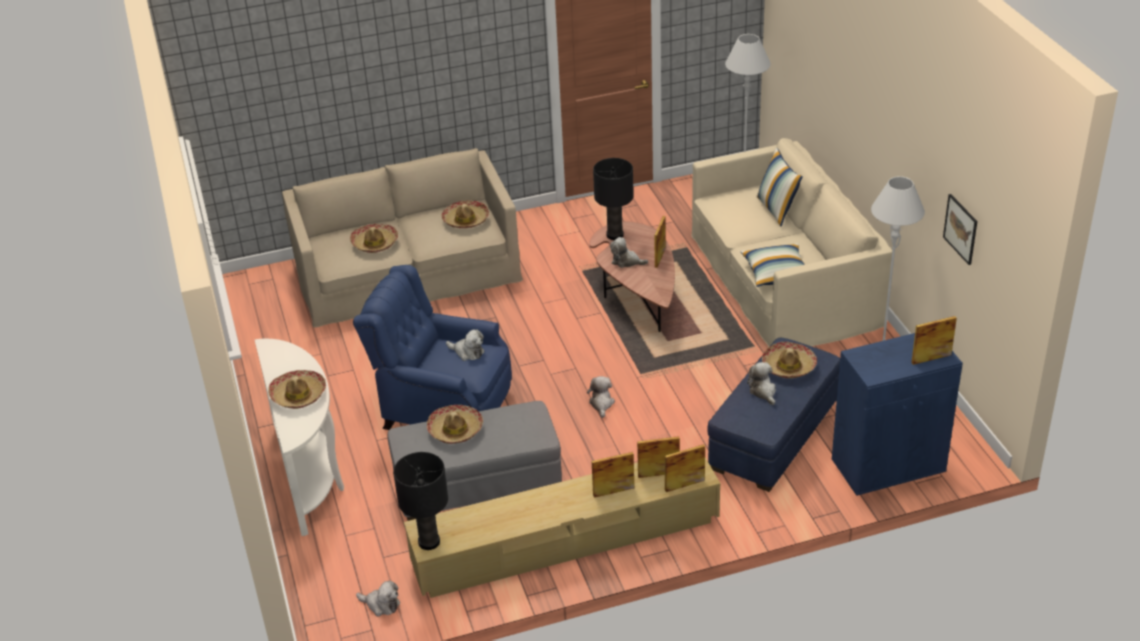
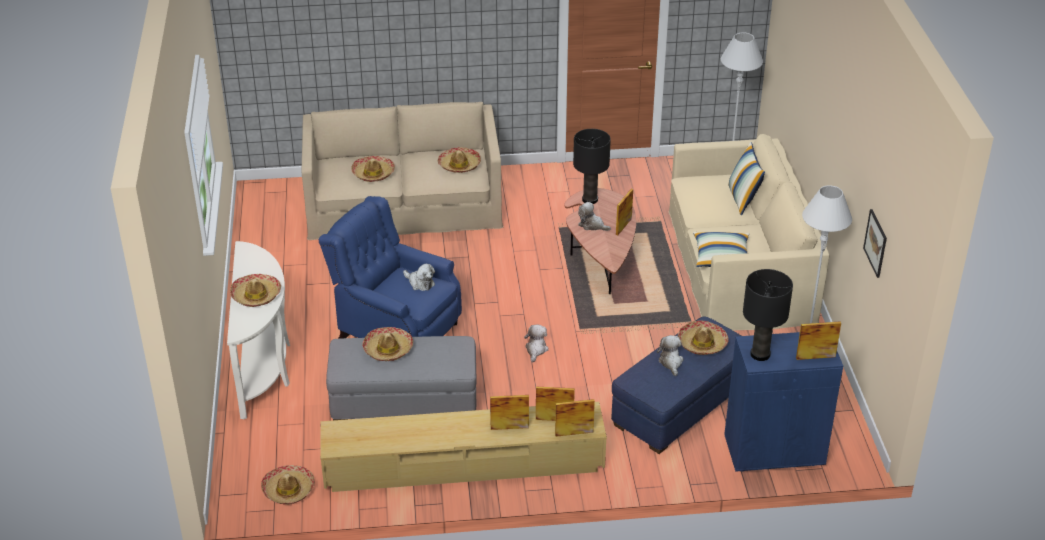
camera: 10 degrees right, 0 degrees up
plush toy [356,580,400,617] -> hat [261,465,315,505]
black table lamp [393,452,448,550] -> black table lamp moved to [743,269,793,361]

